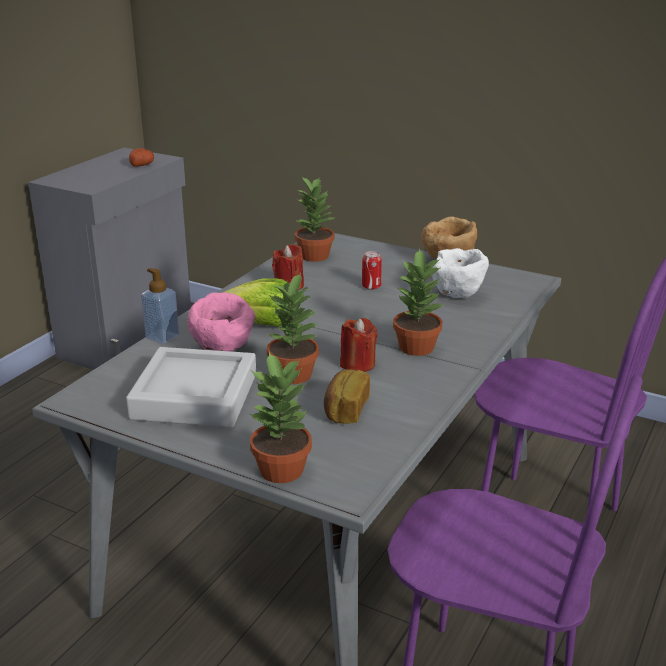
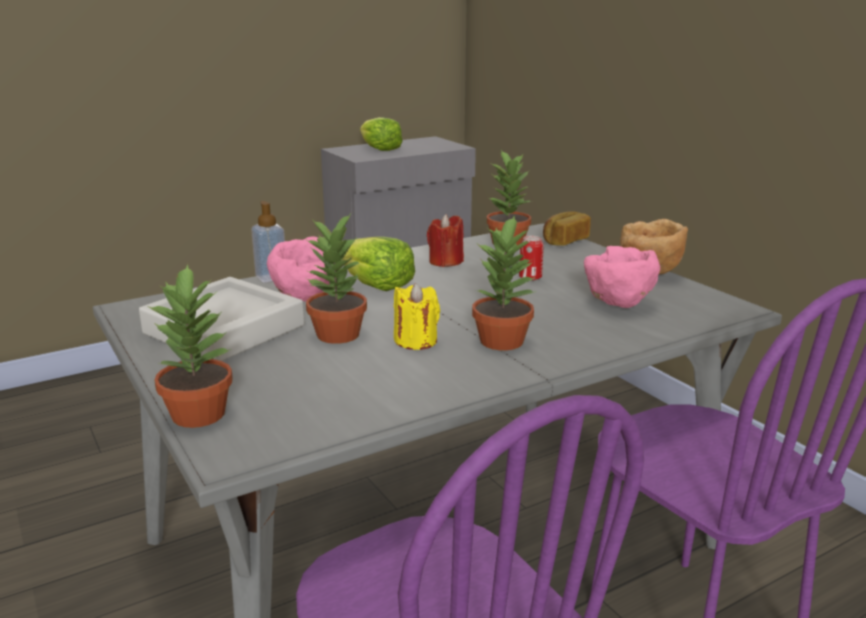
camera: 30 degrees right, 5 degrees down
potato [129,148,154,167] -> none
bread [324,370,370,424] -> bread moved to [543,211,591,246]
red candle [340,318,378,372] -> yellow candle [394,283,440,350]
white bowl [431,248,489,298] -> pink bowl [584,246,660,308]
none -> lettuce [360,117,403,151]

